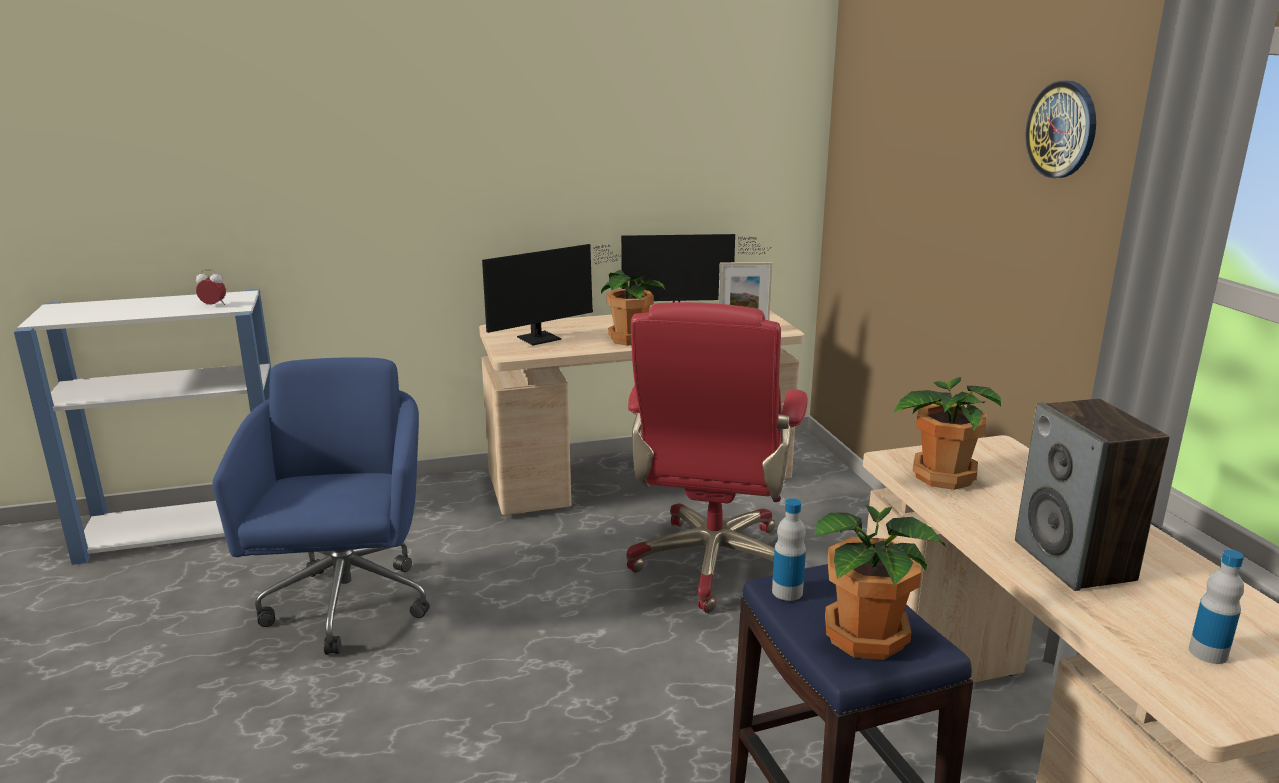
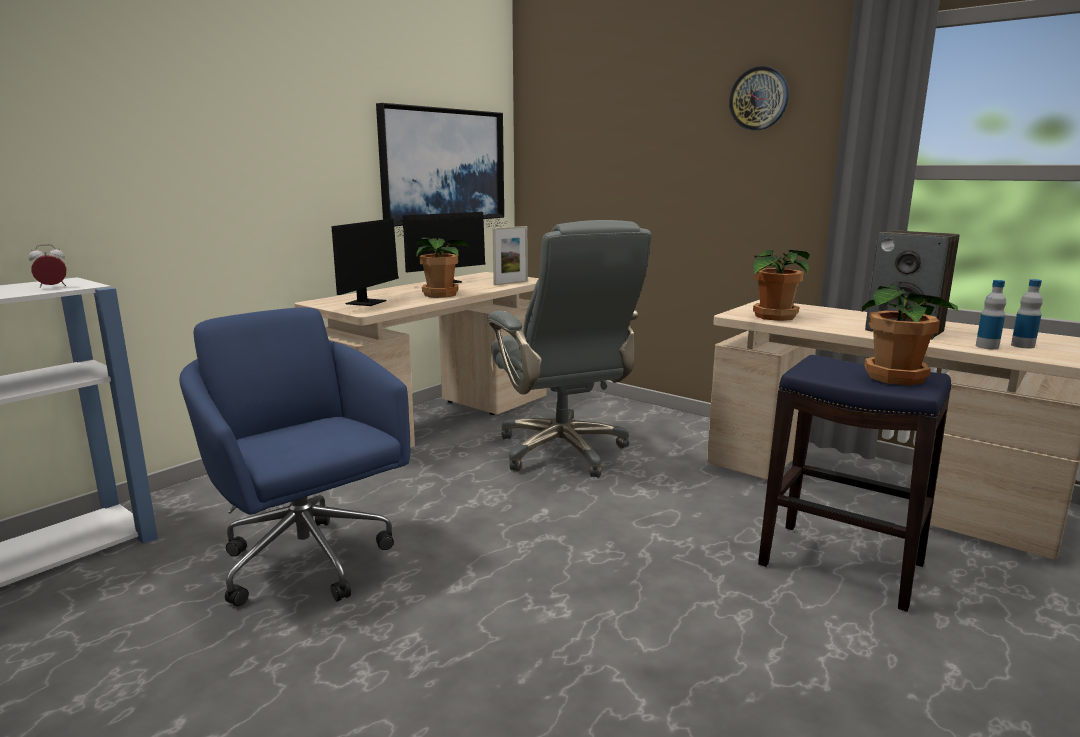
camera: 35 degrees left, 5 degrees down
red office chair [626,302,808,613] -> grey office chair [487,220,651,478]
bottle [772,498,806,601] -> bottle moved to [976,280,1006,349]
none -> picture [376,103,504,226]

